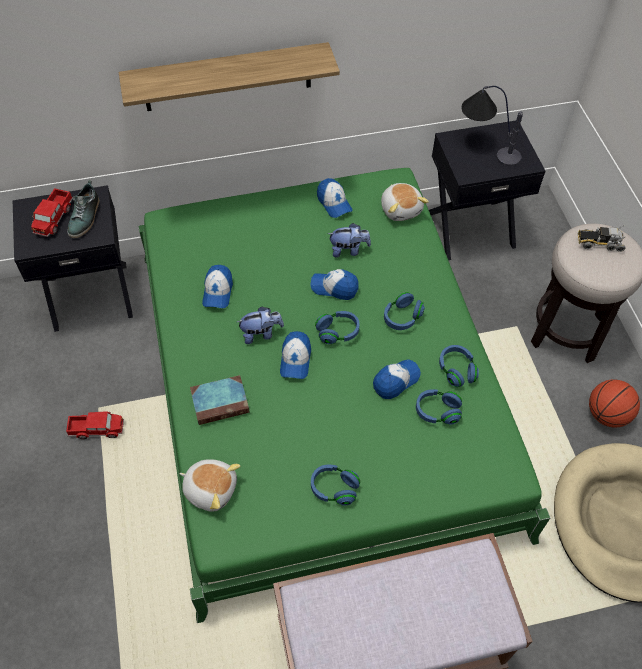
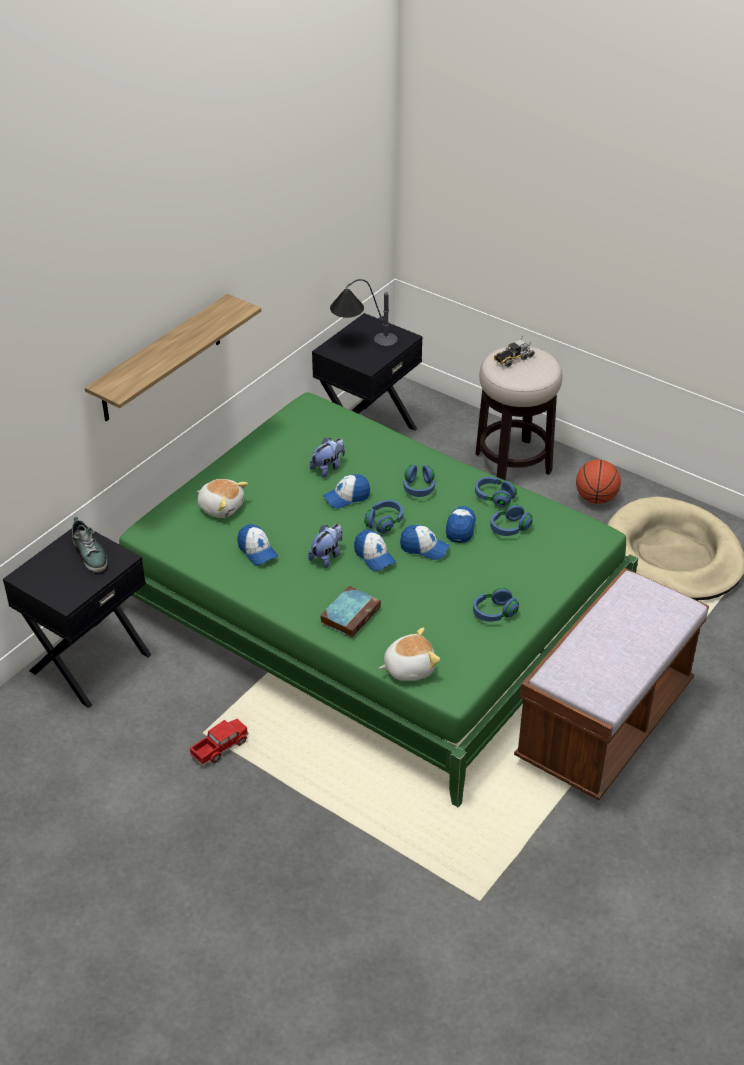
camera: 40 degrees left, 15 degrees down
toy truck [31,188,73,237] -> none
cap [317,178,352,218] -> cap moved to [400,525,450,560]
plush toy [381,183,429,221] -> plush toy moved to [197,479,248,518]

